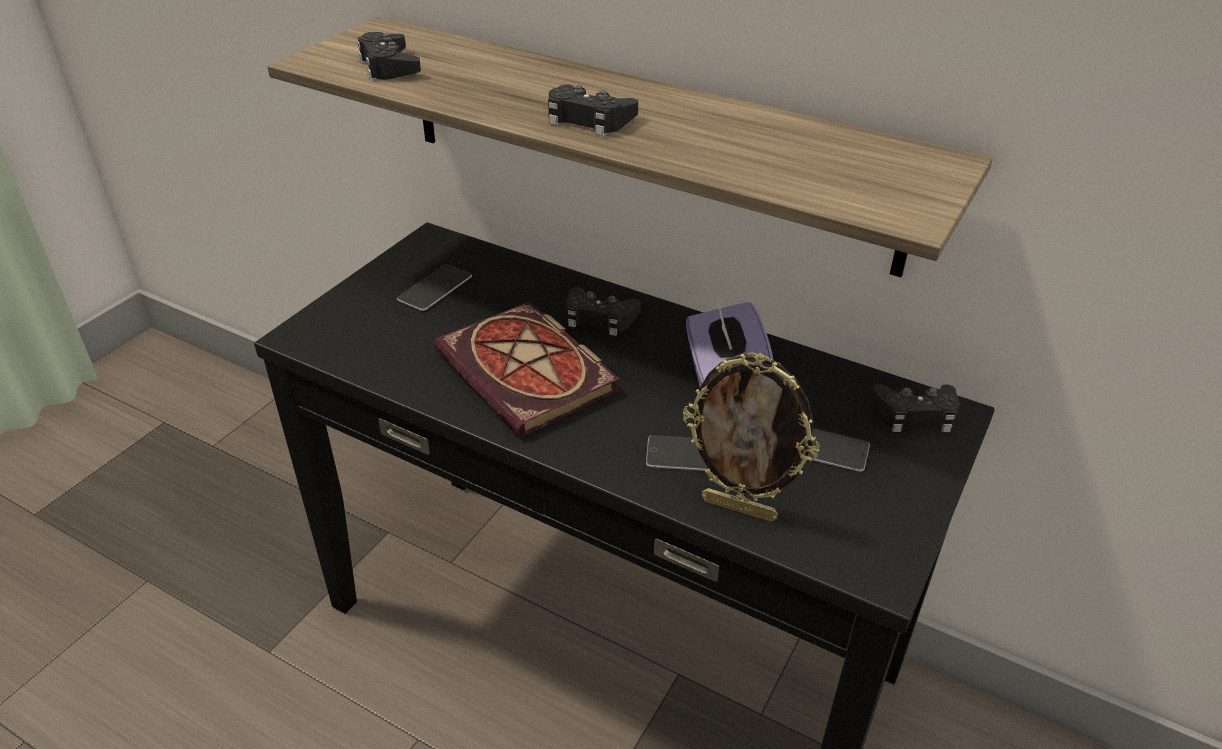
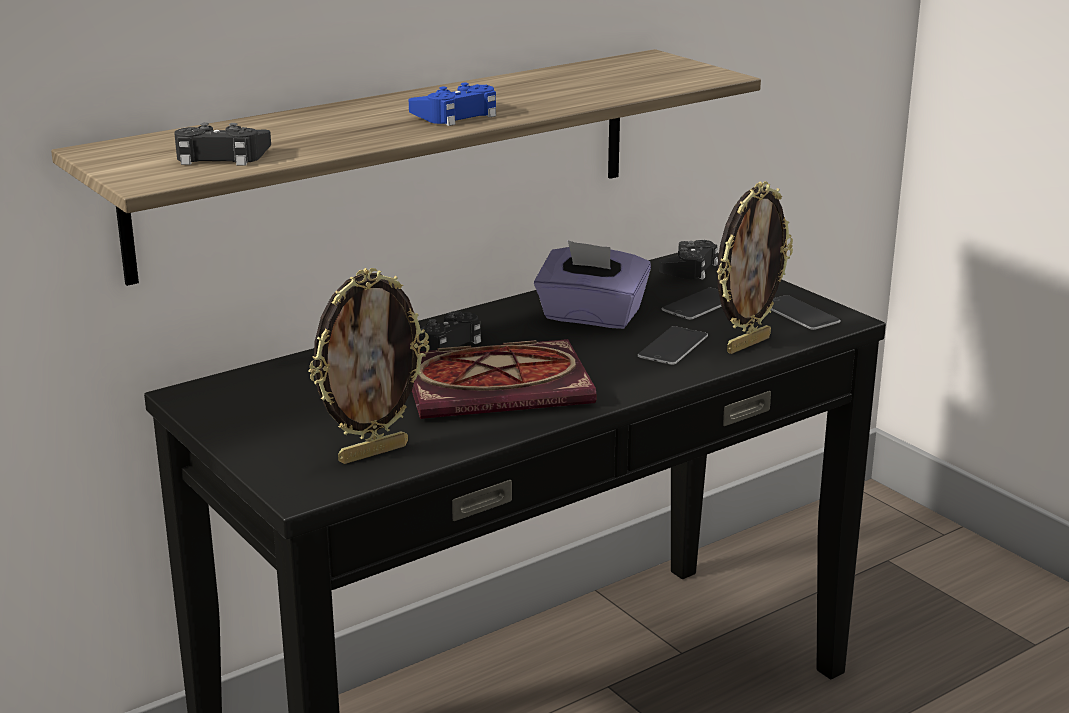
camera: 65 degrees left, 15 degrees down
phone [397,265,472,311] -> phone moved to [771,295,841,330]
black game controller [548,84,638,136] -> blue game controller [409,83,496,126]
none -> picture frame [308,268,429,464]

